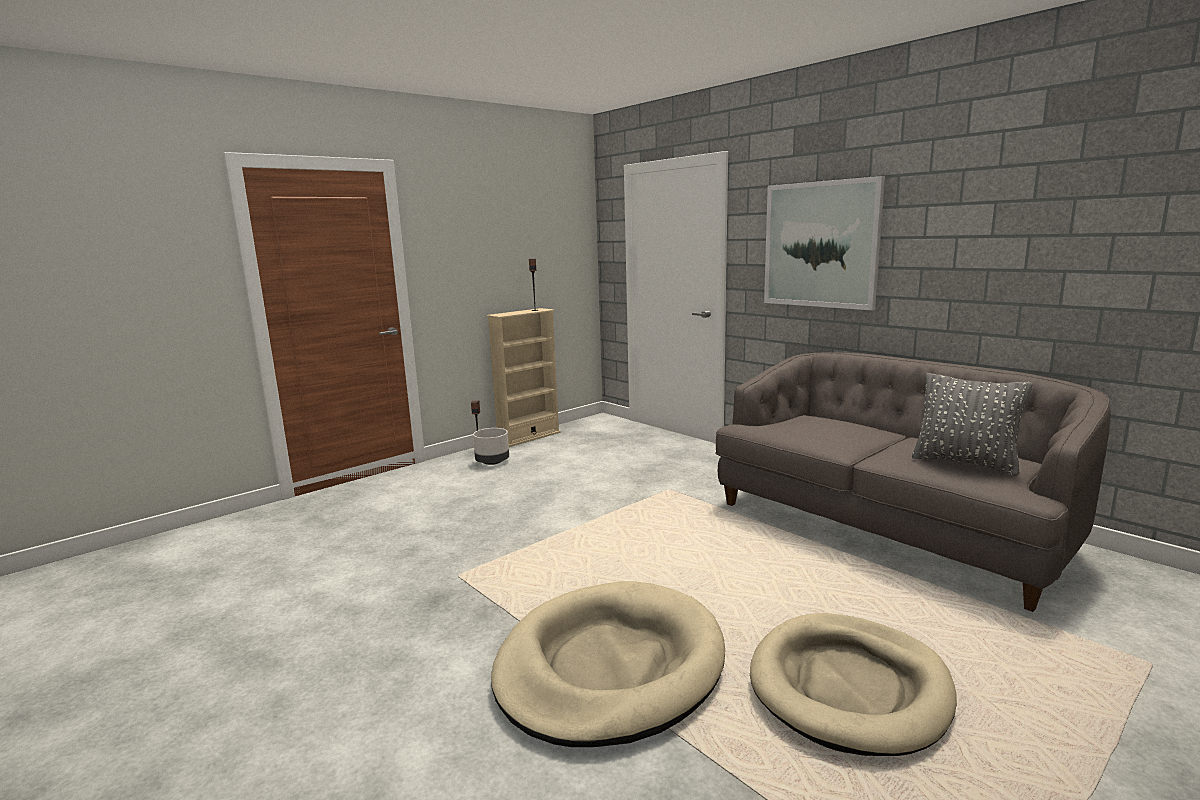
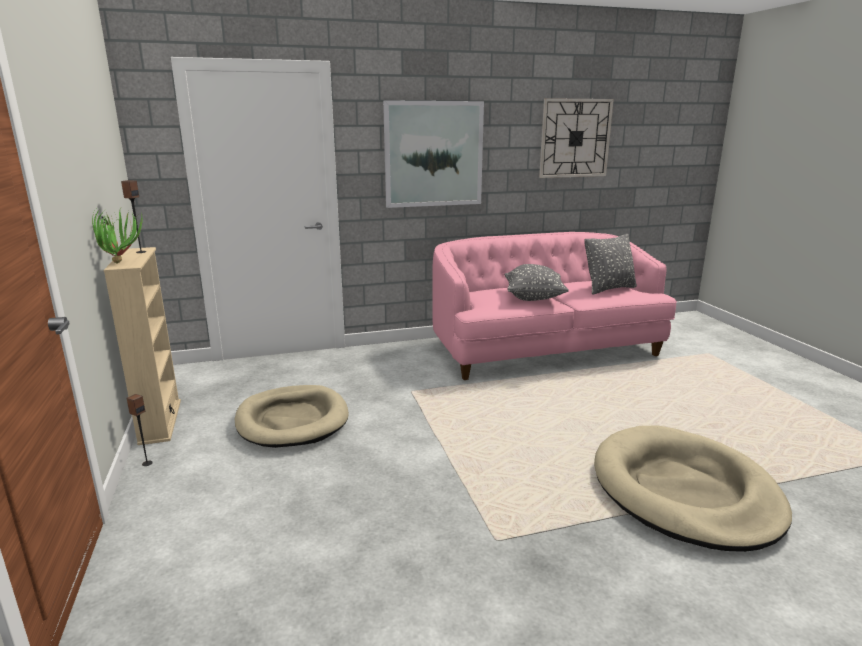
camera: 65 degrees left, 5 degrees up
grey planter [473,428,509,465] -> none
grey sofa [715,352,1111,612] -> pink sofa [432,232,677,380]
beige dog bed [750,613,957,756] -> beige dog bed moved to [234,385,349,448]
none -> potted plant [92,209,143,263]
none -> grey pillow [505,264,569,301]
none -> wall clock [539,98,614,178]

